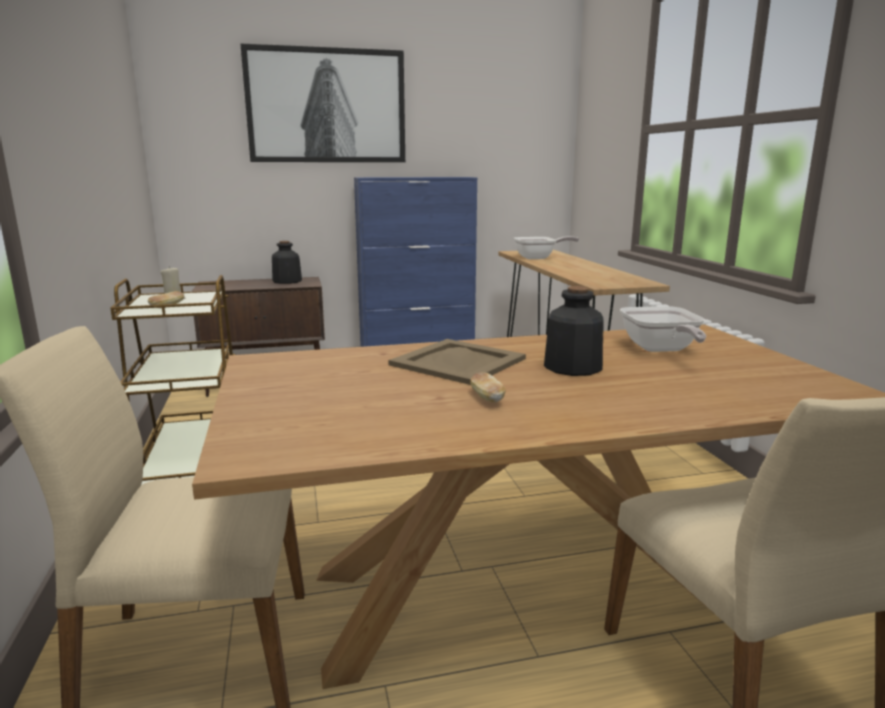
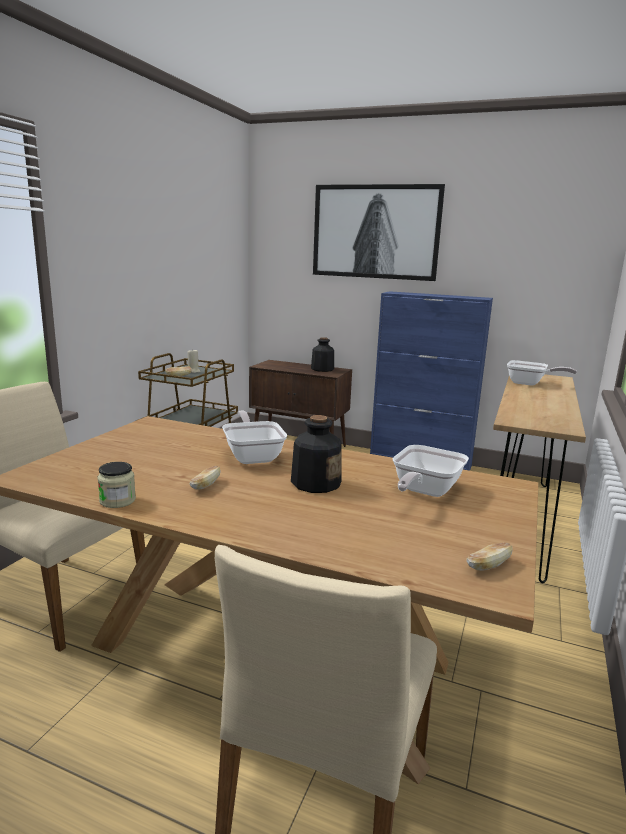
camera: 35 degrees right, 0 degrees up
beige tray [388,339,526,385] -> frying pan [222,411,287,464]
none -> jar [97,462,136,508]
none -> bread [466,542,513,571]

